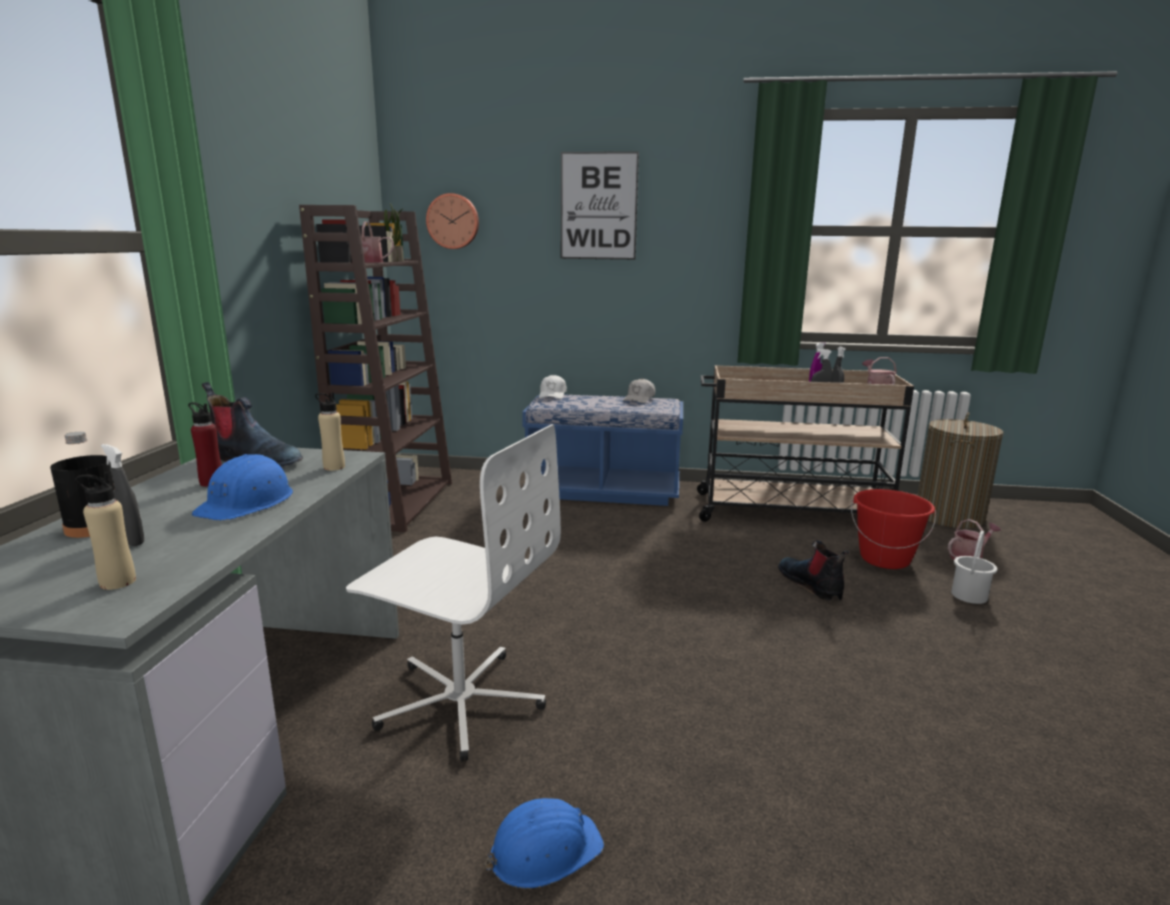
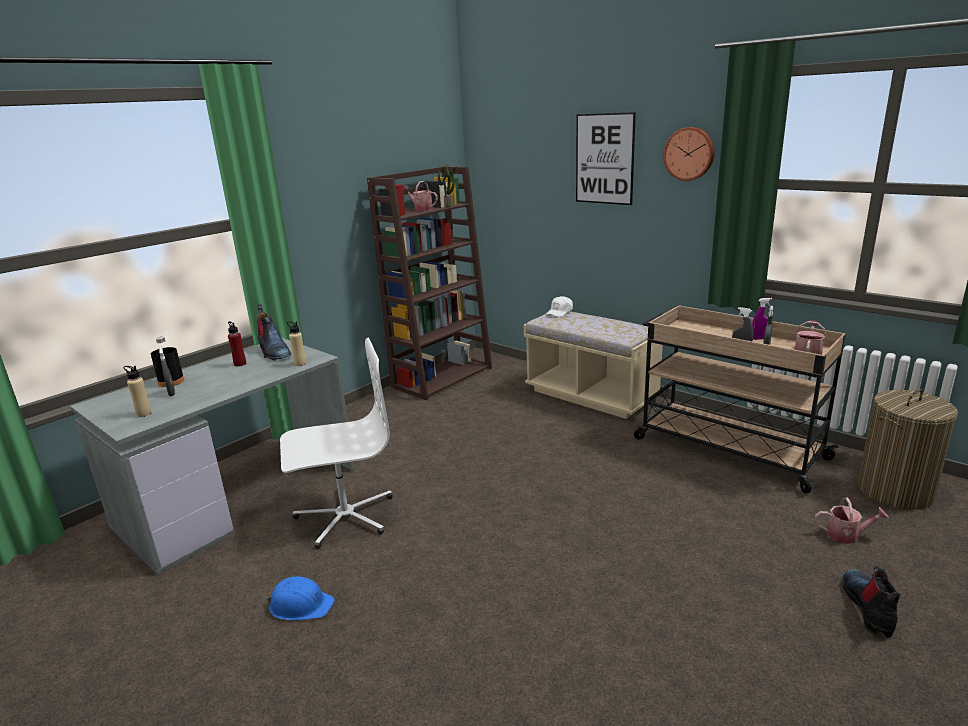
camera: 35 degrees right, 5 degrees up
blue hard hat [192,454,293,521] -> none
white office chair [346,424,561,761] -> white office chair turned 75 degrees counterclockwise [280,337,393,549]
wall clock [426,193,479,249] -> wall clock moved to [663,127,715,181]
blue bench [522,395,683,506] -> beige bench [524,311,663,419]
white cap [623,378,655,403] -> none
boot [778,540,850,601] -> boot moved to [842,566,901,638]
red bucket [851,489,936,569] -> none
white bucket [951,531,997,604] -> none

